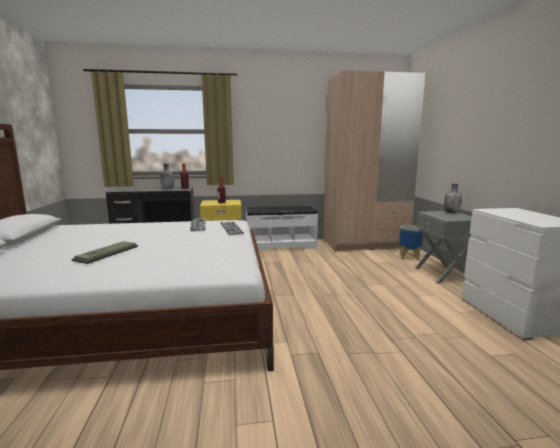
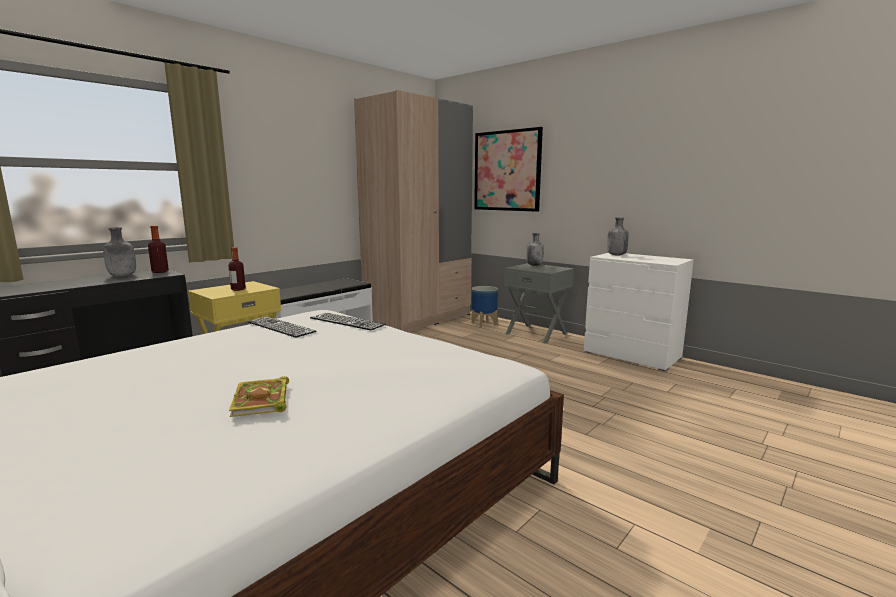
camera: 40 degrees left, 0 degrees up
keyboard [72,241,138,264] -> book [229,376,289,417]
none -> picture [474,127,543,212]
none -> grey bottle [607,217,629,256]

